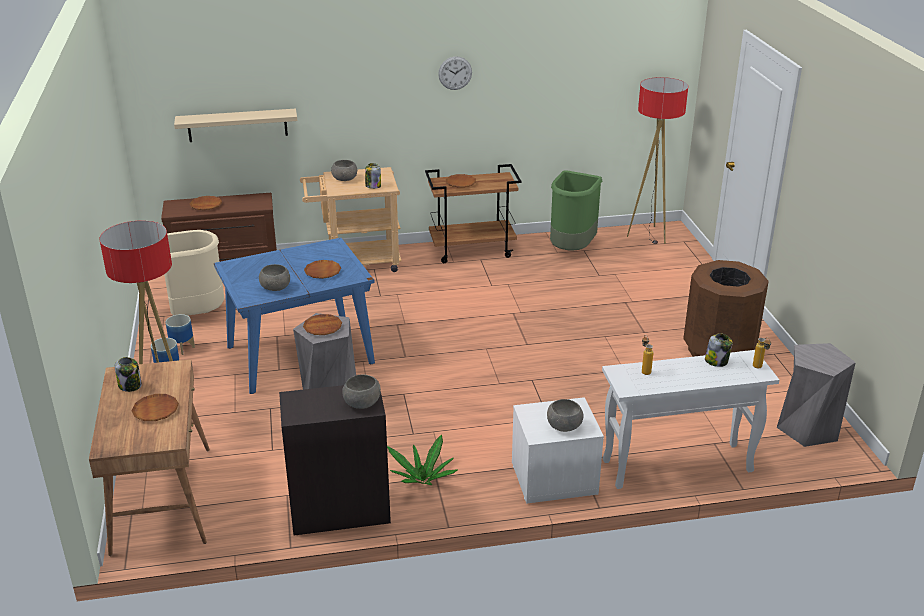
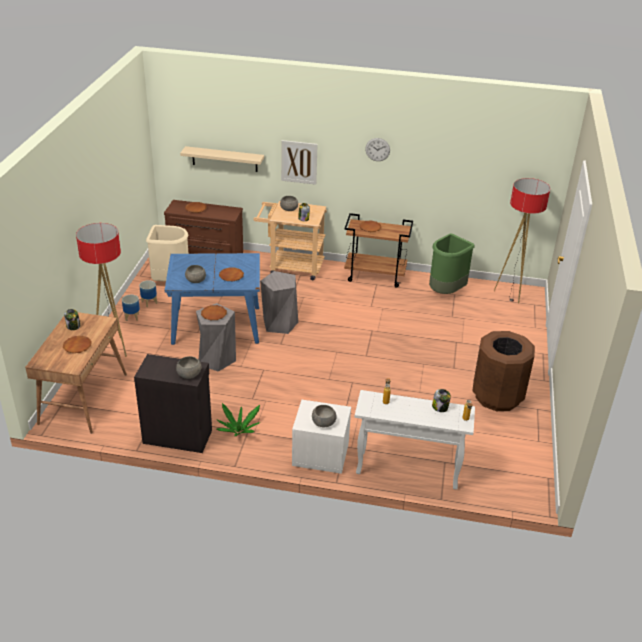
camera: 20 degrees right, 5 degrees up
grey stool [777,343,856,447] -> grey stool moved to [260,271,298,334]
none -> picture [281,140,318,185]

